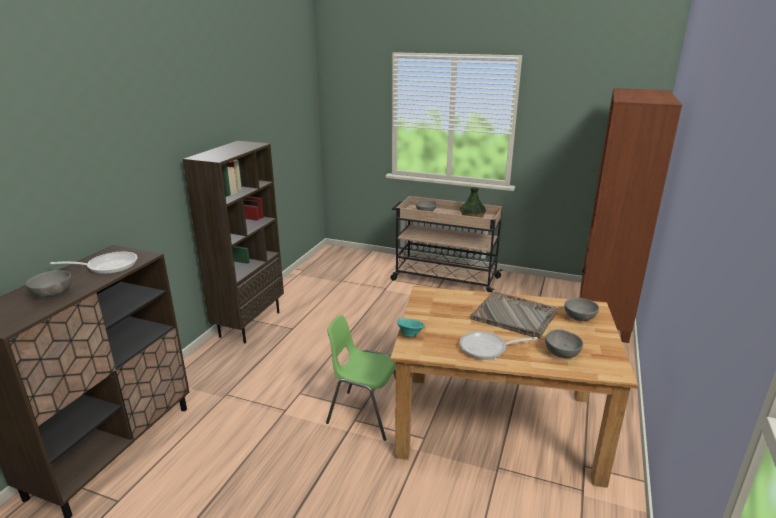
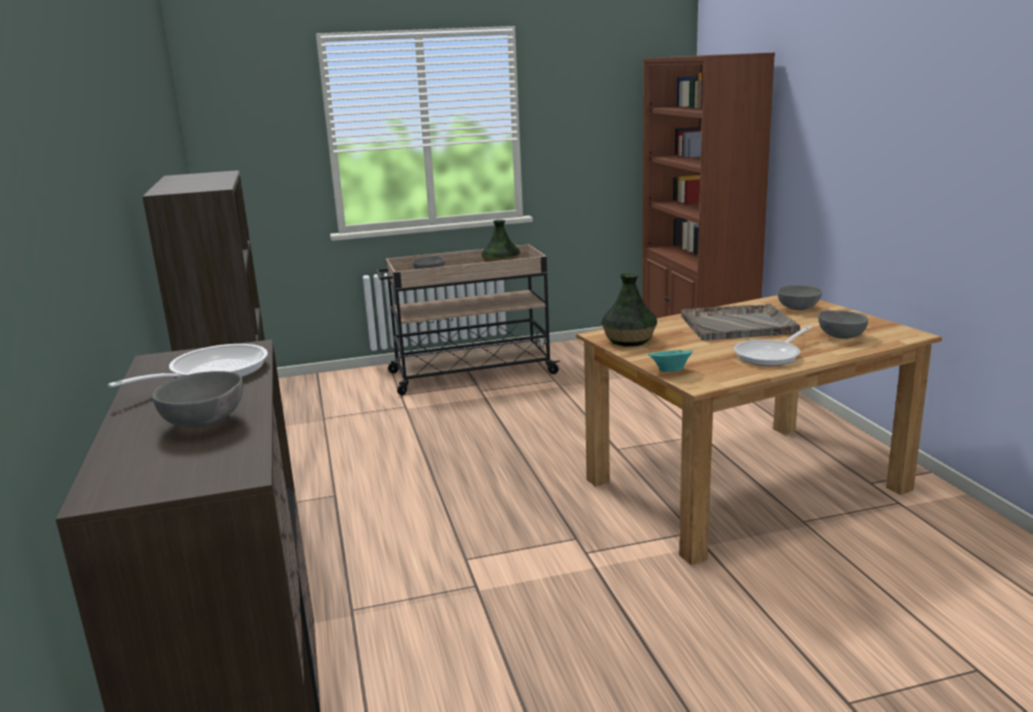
camera: 35 degrees left, 5 degrees down
green chair [326,315,396,441] -> none
none -> vase [601,273,657,346]

